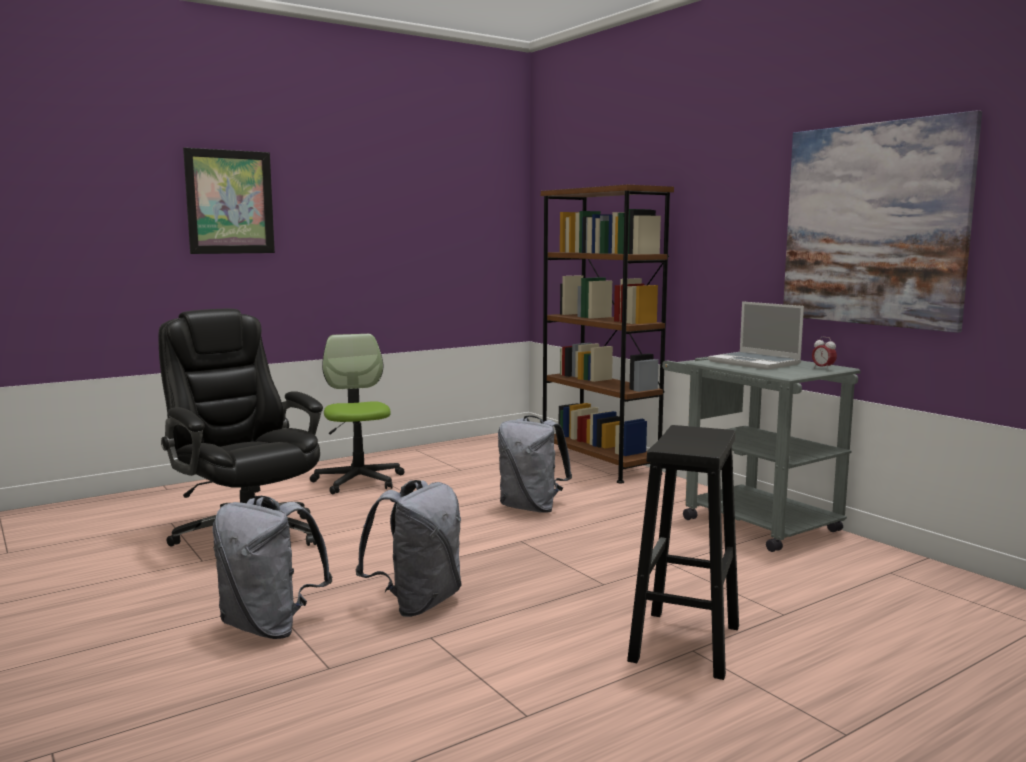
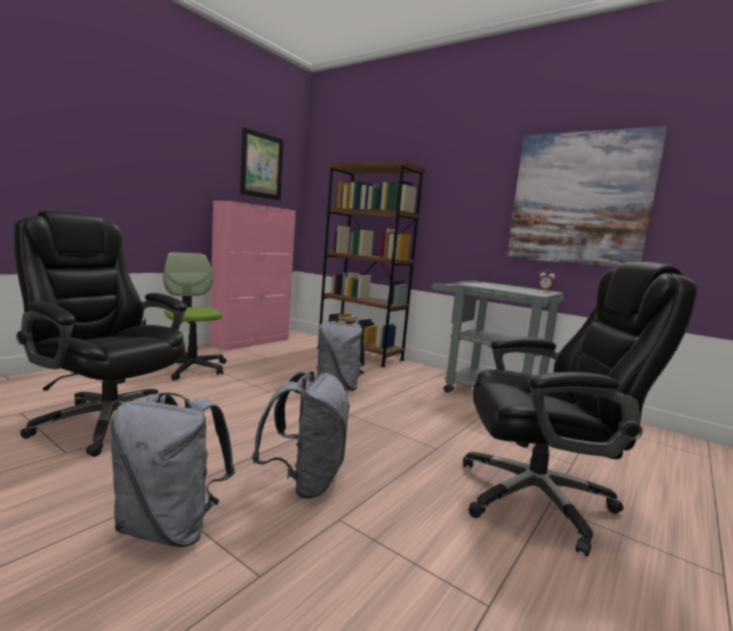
camera: 20 degrees left, 0 degrees up
picture [183,147,275,254] -> picture moved to [240,127,284,201]
black stool [627,425,739,680] -> black office chair [463,262,697,556]
laptop [708,301,804,370] -> none
none -> pink cabinet [209,200,296,351]

